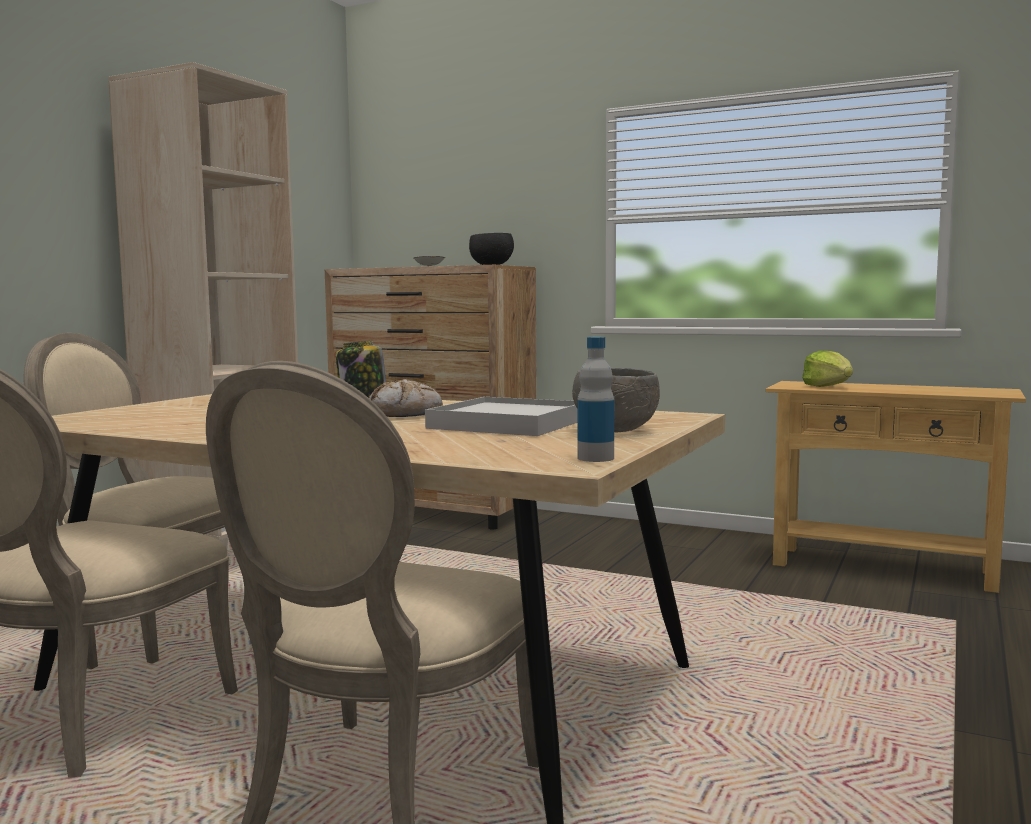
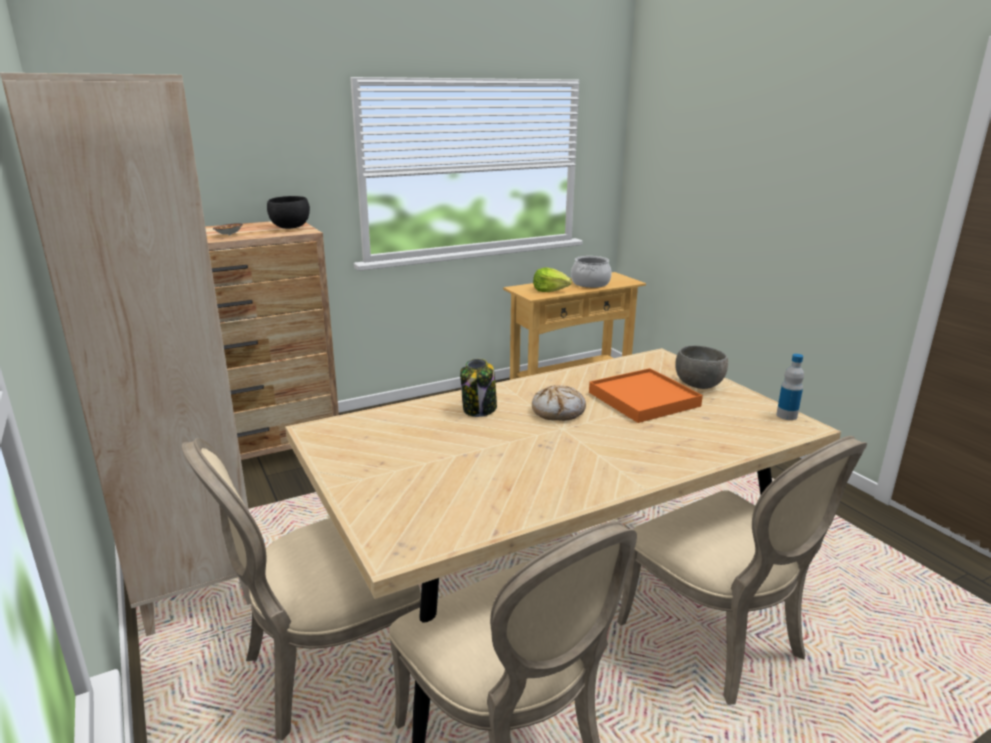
camera: 55 degrees left, 15 degrees up
white tray [425,397,577,436] -> orange tray [589,368,703,423]
none -> cooking pot [571,256,612,288]

